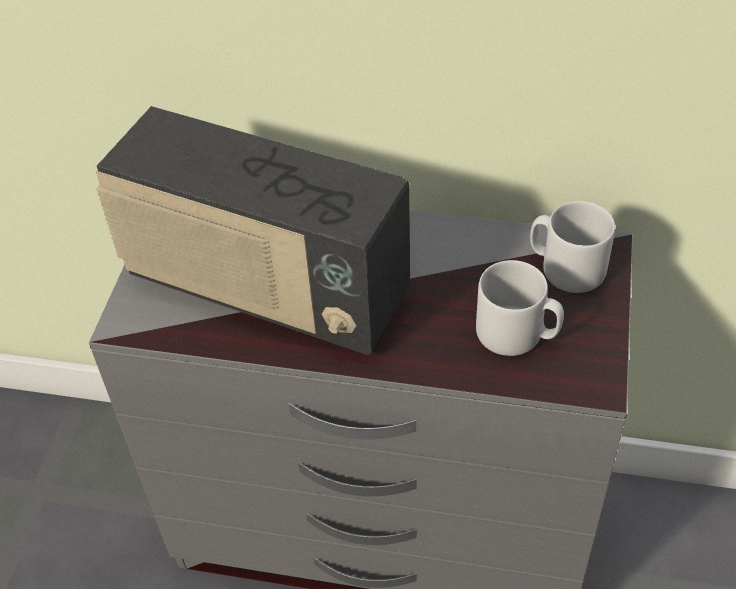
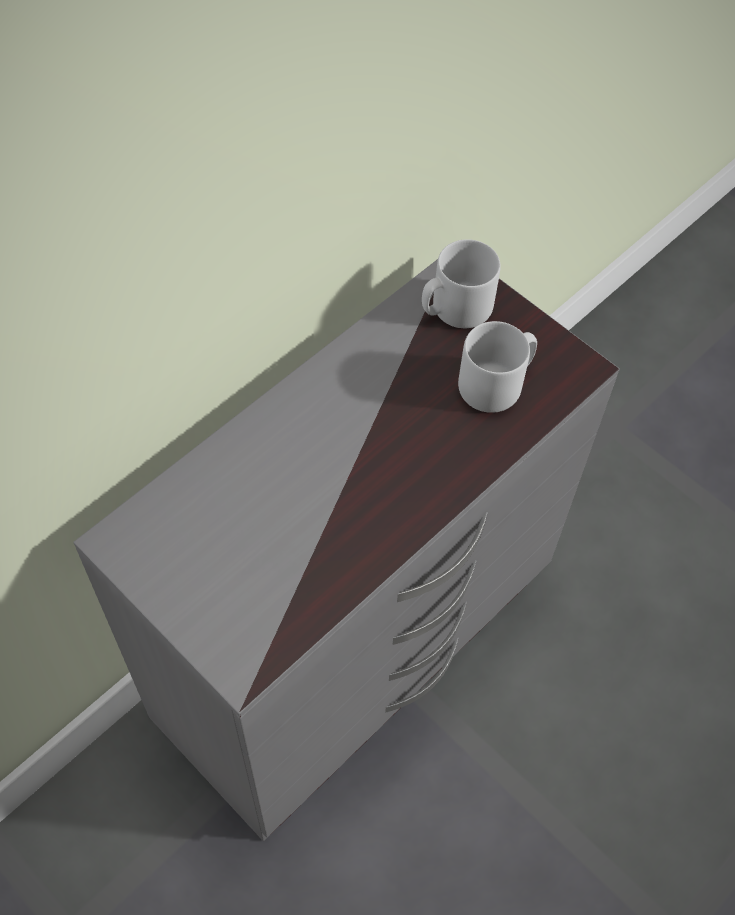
camera: 60 degrees left, 10 degrees up
radio [96,106,410,355] -> none

